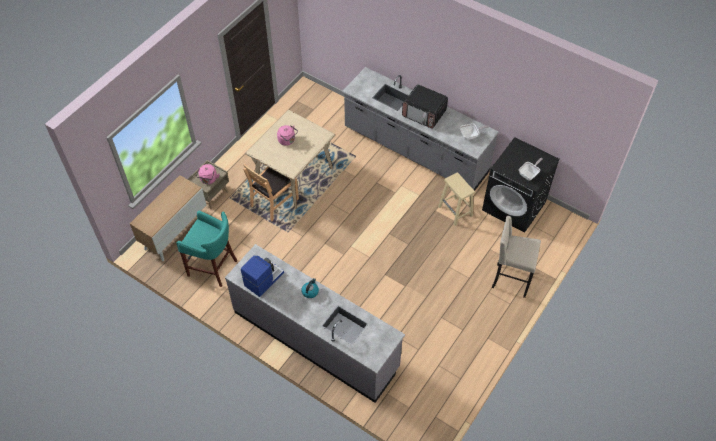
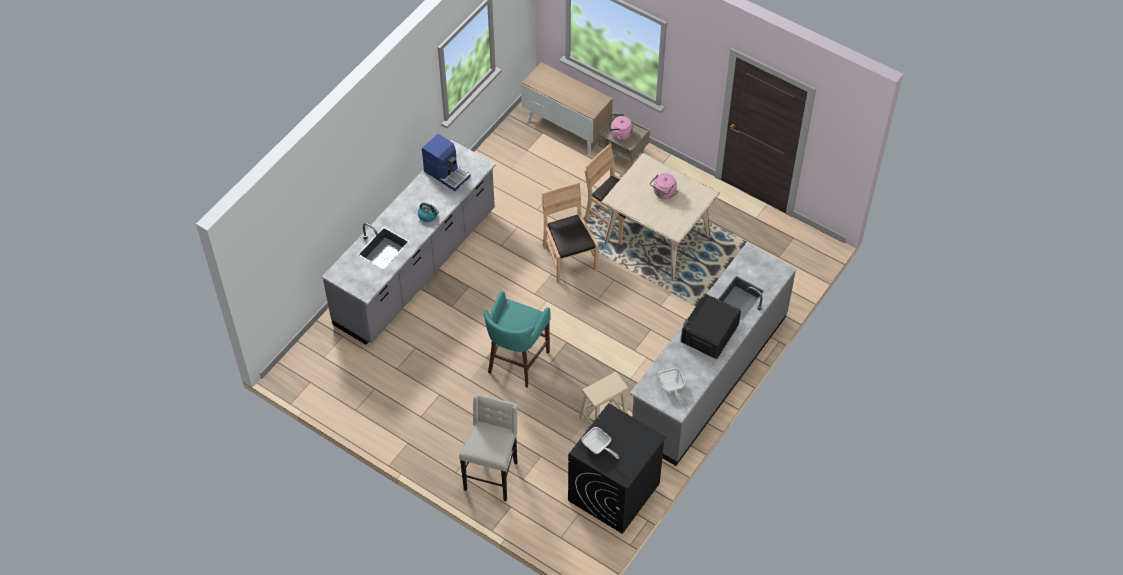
camera: 90 degrees right, 0 degrees up
turquoise stool [177,211,238,287] -> turquoise stool moved to [483,291,551,388]
none -> brown chair [542,182,599,283]

